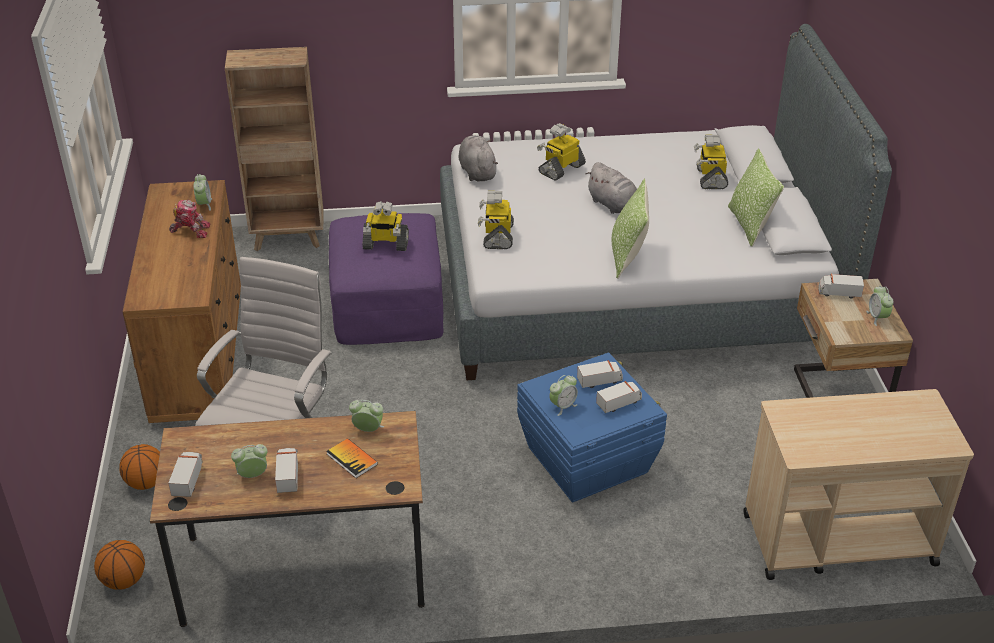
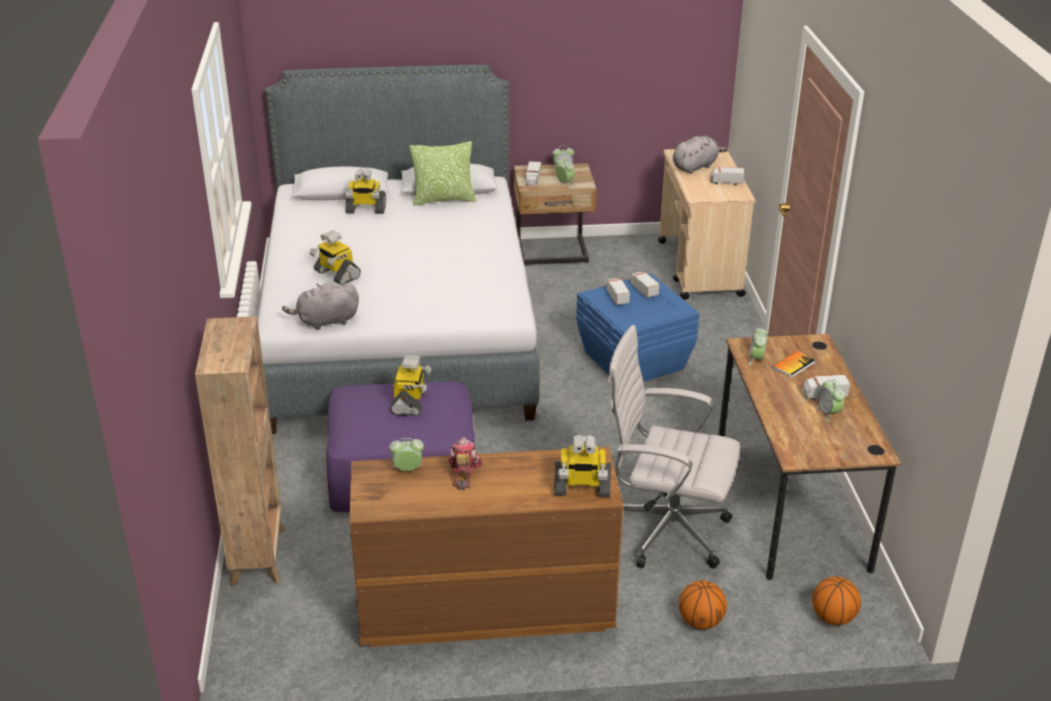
camera: 90 degrees left, 5 degrees down
toy truck [168,452,202,497] -> toy truck moved to [710,167,745,185]
toy robot [478,191,514,249] -> toy robot moved to [554,435,611,497]
alarm clock [549,375,578,416] -> alarm clock moved to [556,158,575,185]
grey plush toy [586,162,637,214] -> grey plush toy moved to [673,136,728,174]
pillow [612,179,649,279] -> none

